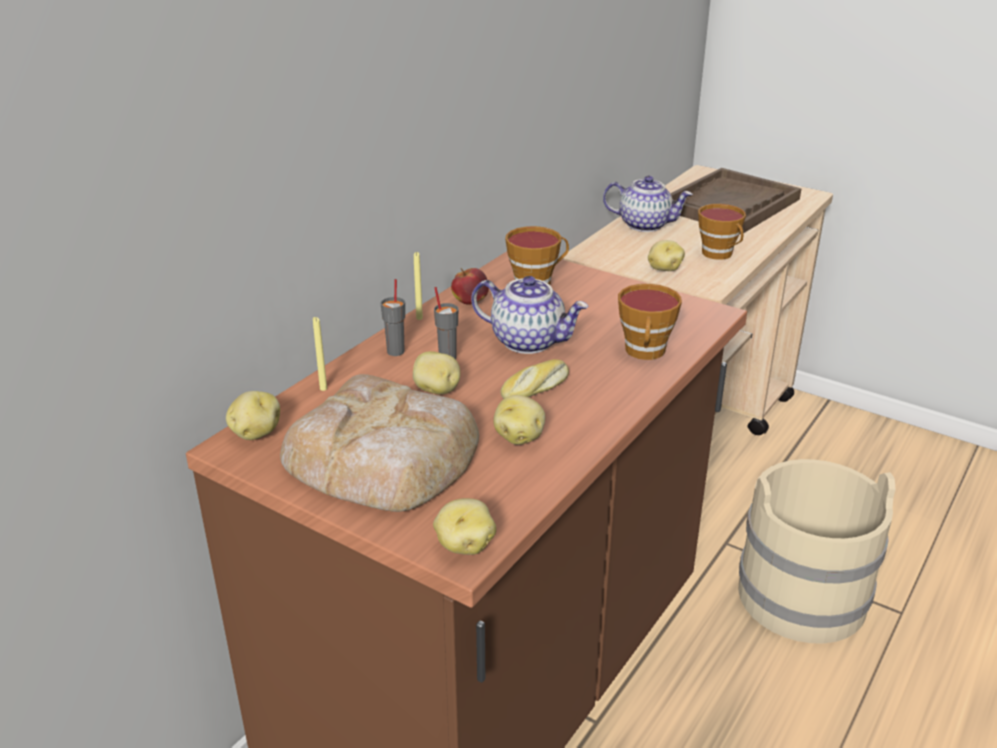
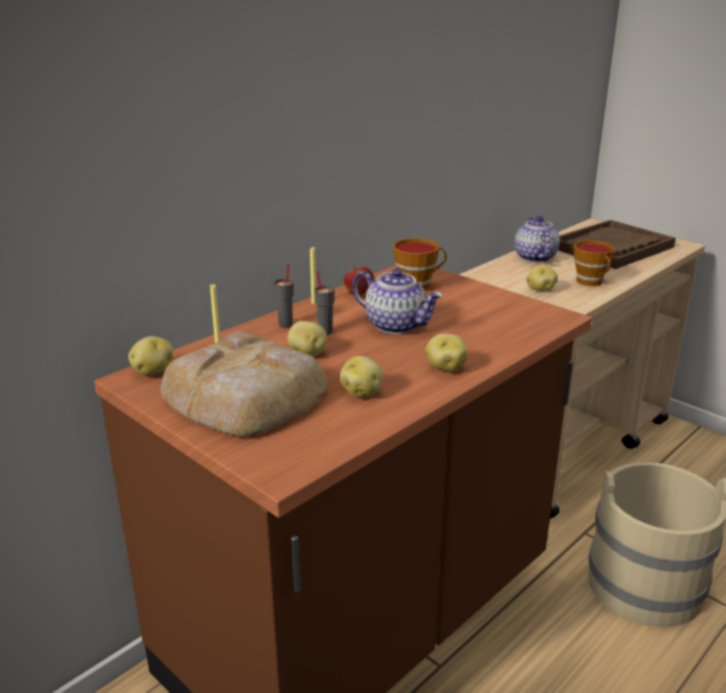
camera: 10 degrees right, 5 degrees down
potato [433,498,496,555] -> potato moved to [425,333,468,372]
bread [500,359,569,399] -> none
teapot [603,176,692,232] -> teapot turned 120 degrees counterclockwise [514,216,560,263]
cup [618,284,682,360] -> none

